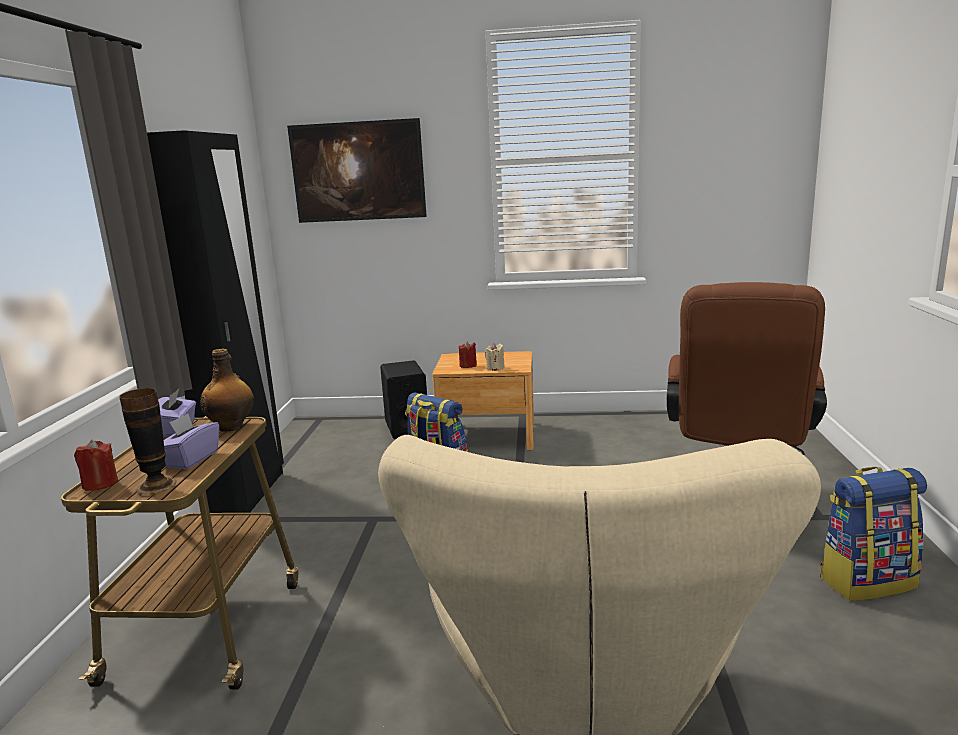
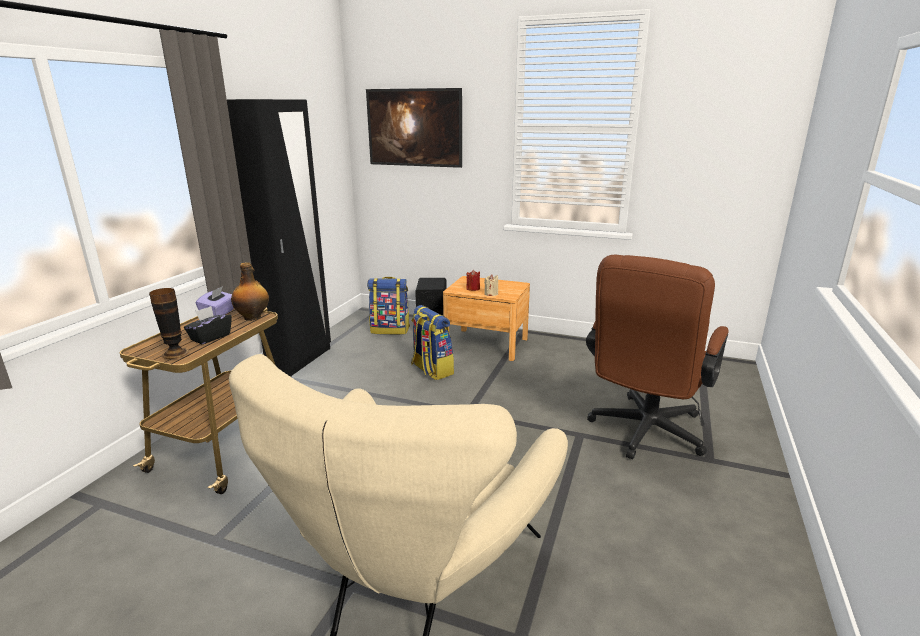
camera: 15 degrees right, 5 degrees up
red candle [74,440,118,491] -> none
purple tissue box [164,413,219,469] -> black tissue box [184,306,232,344]
backpack [820,467,927,601] -> backpack moved to [367,277,410,335]

